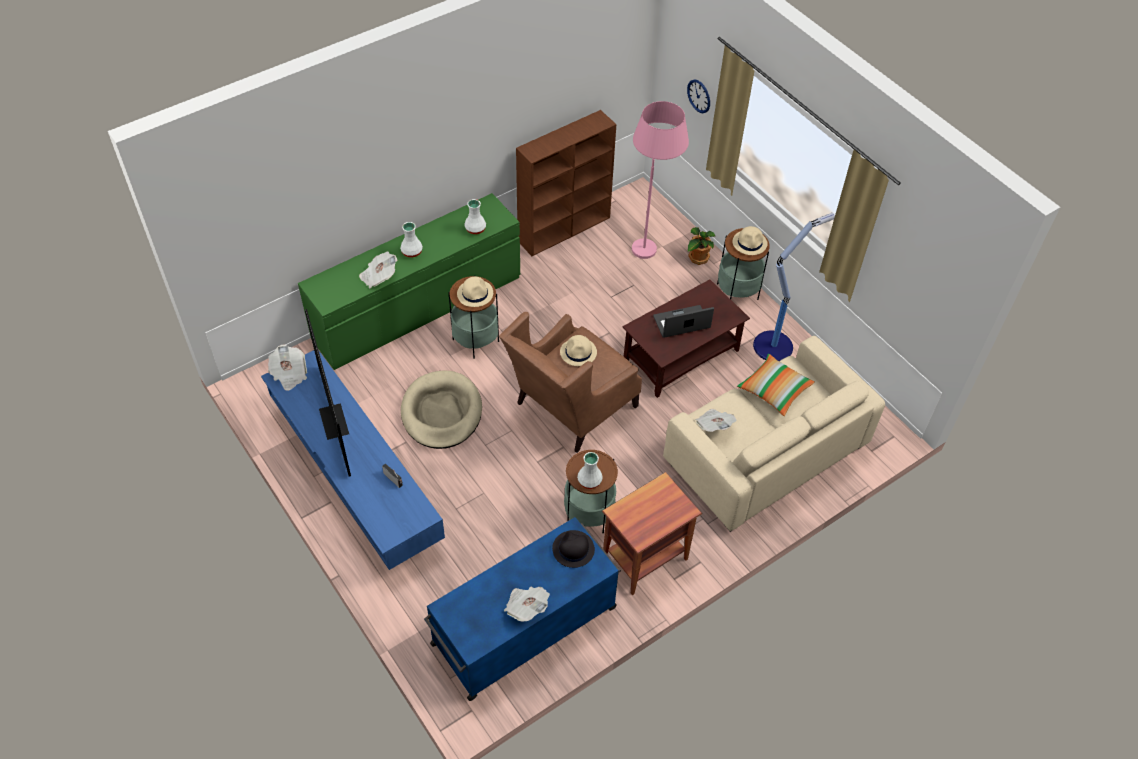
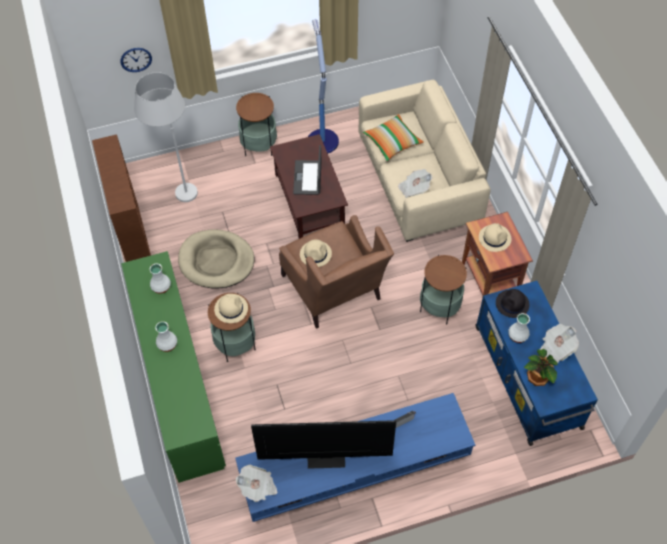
camera: 70 degrees left, 5 degrees up
newspaper [359,252,397,288] -> none
beige dog bed [401,370,482,449] -> beige dog bed moved to [178,229,255,289]
white vase [577,452,603,489] -> white vase moved to [508,313,530,343]
pink floor lamp [632,101,689,259] -> white floor lamp [134,72,198,202]
potted plant [688,227,715,265] -> potted plant moved to [524,349,558,386]
beige hat [733,226,768,255] -> beige hat moved to [479,223,511,252]

